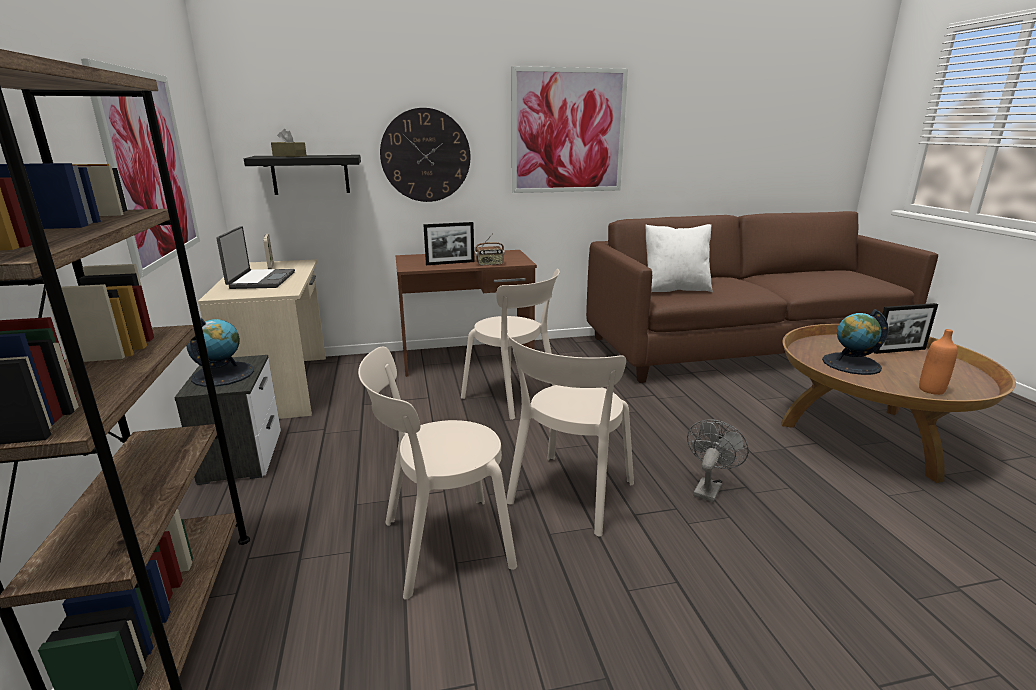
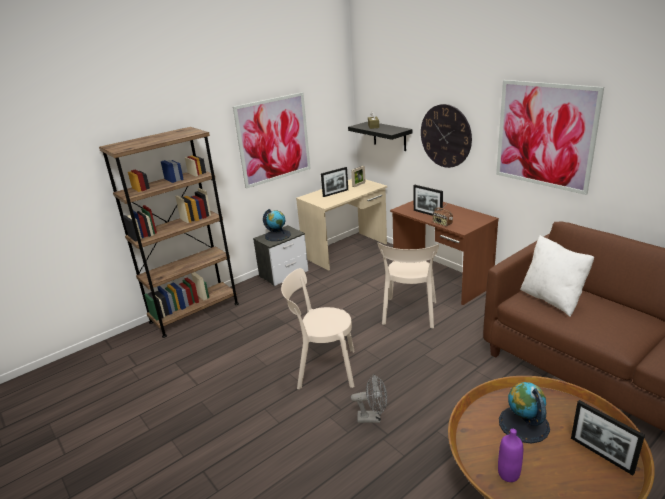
camera: 65 degrees right, 5 degrees up
laptop [217,226,295,289] -> picture frame [321,167,348,197]
beige chair [358,347,517,600] -> none
orange bottle [919,329,958,395] -> purple bottle [498,429,523,482]

